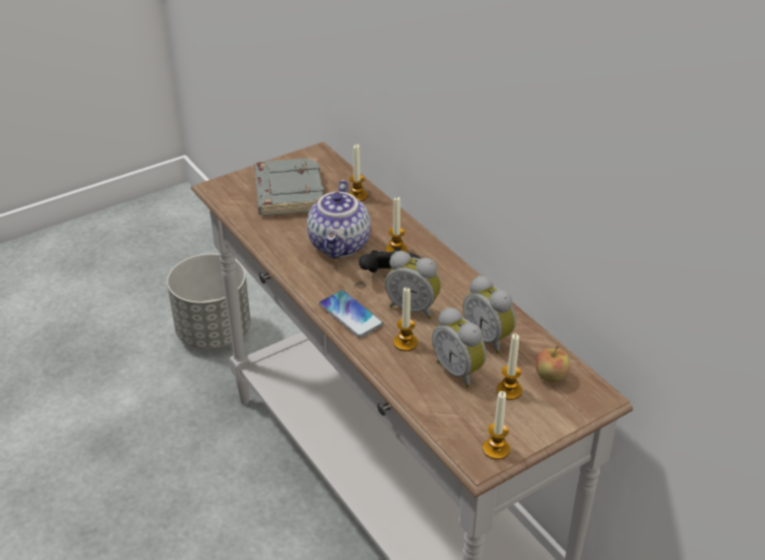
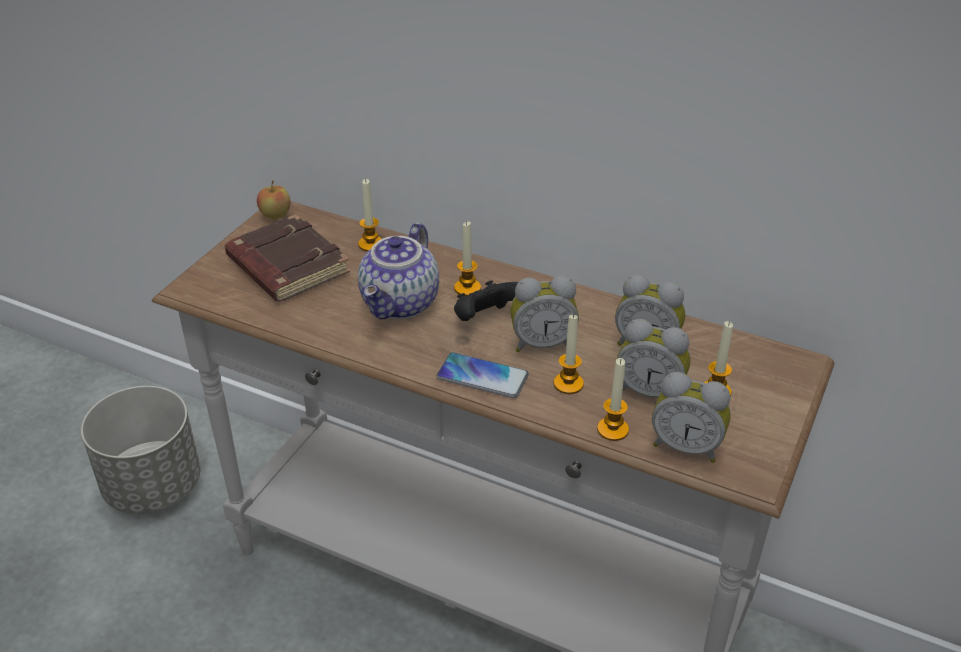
camera: 30 degrees left, 0 degrees up
grey book [254,157,324,216] -> brown book [225,214,350,302]
teapot [307,180,371,258] -> teapot turned 45 degrees clockwise [358,222,439,319]
candle [483,391,510,460] -> candle moved to [597,358,629,441]
apple [535,345,570,382] -> apple moved to [257,180,290,219]
none -> alarm clock [652,372,731,463]

